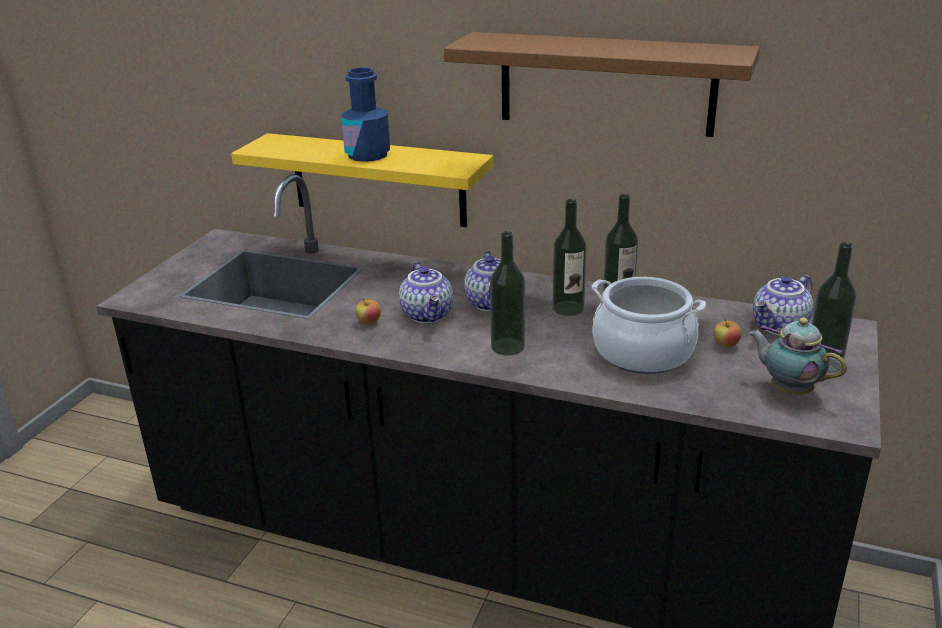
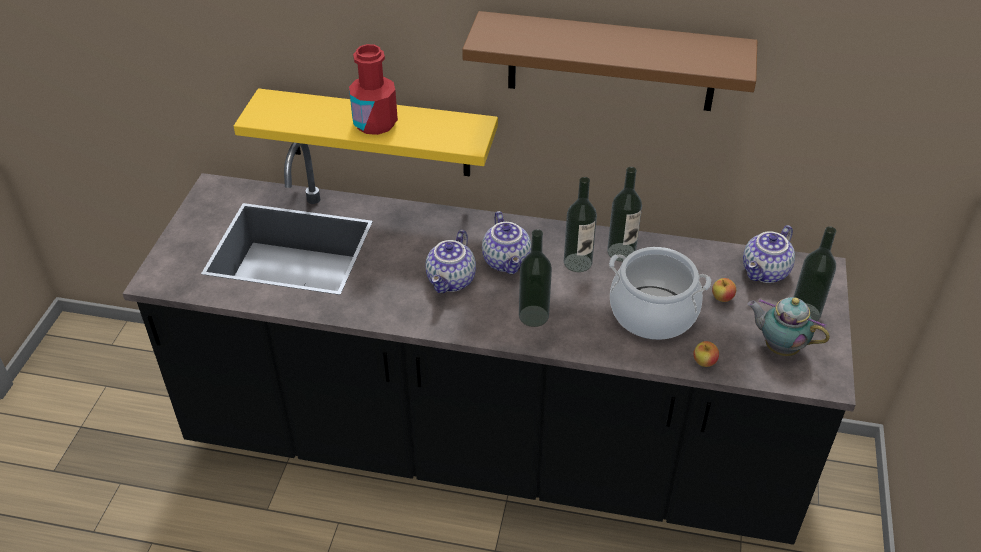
camera: 10 degrees left, 15 degrees up
blue bottle [341,67,390,162] -> red bottle [349,44,398,135]
apple [355,298,381,325] -> apple moved to [693,341,719,367]
teapot [399,262,453,323] -> teapot turned 45 degrees clockwise [425,230,476,293]

